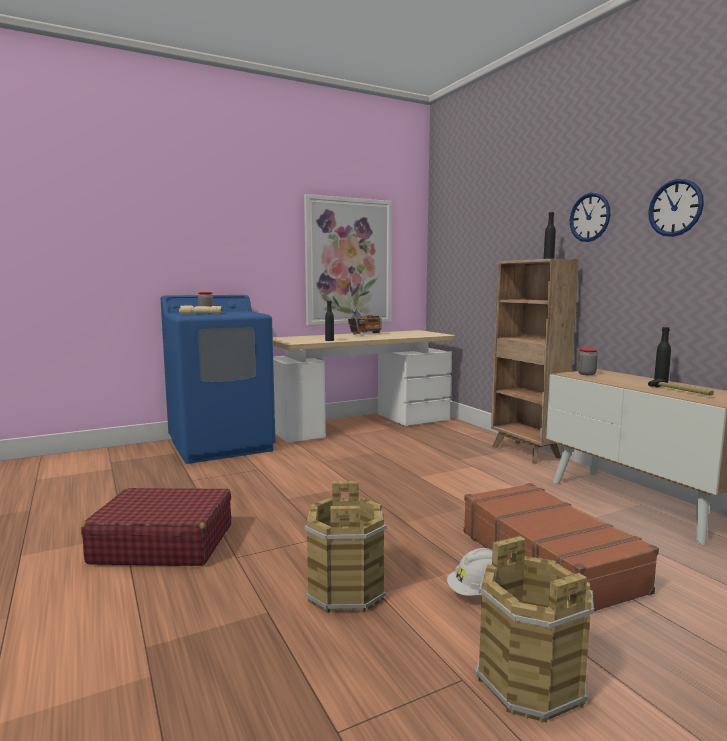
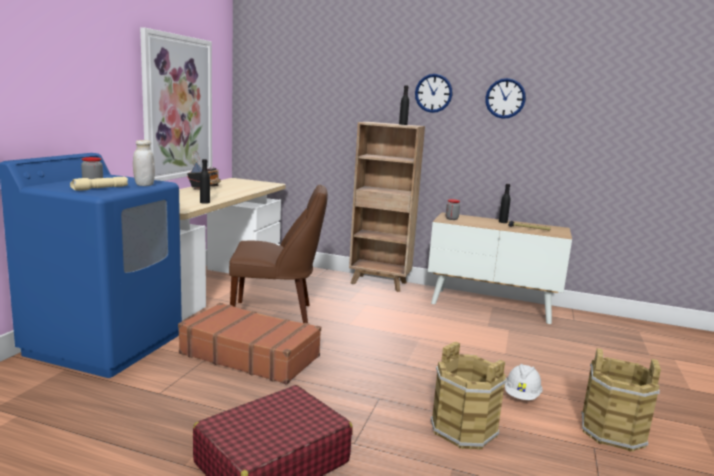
camera: 45 degrees left, 5 degrees up
brown suitcase [463,483,659,611] -> brown suitcase moved to [178,303,321,385]
none -> white jar [133,140,155,186]
none -> brown chair [229,184,328,323]

